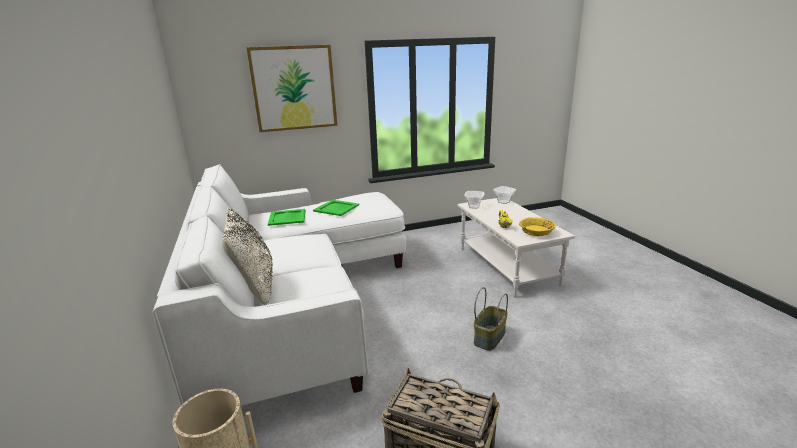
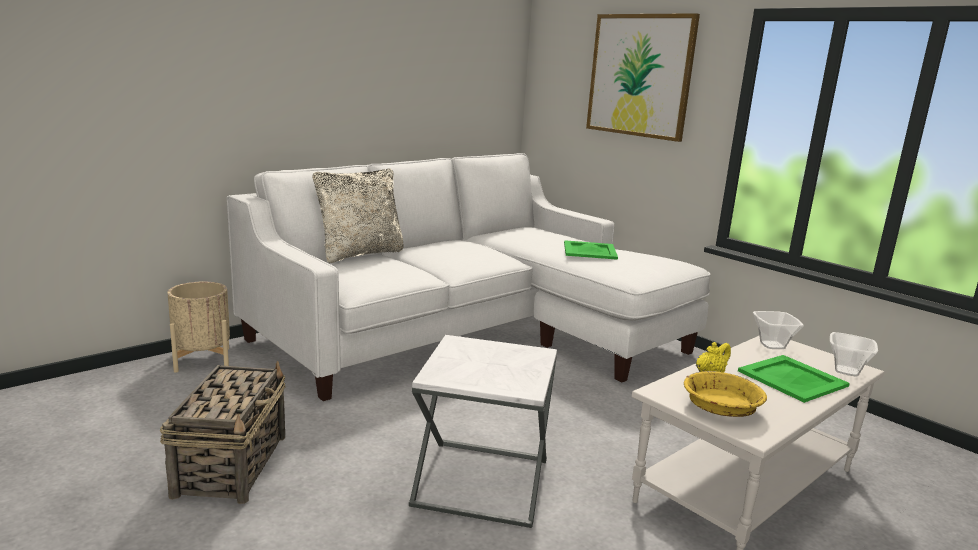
camera: 65 degrees right, 5 degrees down
green tray [268,209,305,226] -> green tray moved to [738,355,850,403]
basket [474,287,508,351] -> white side table [409,335,557,528]

